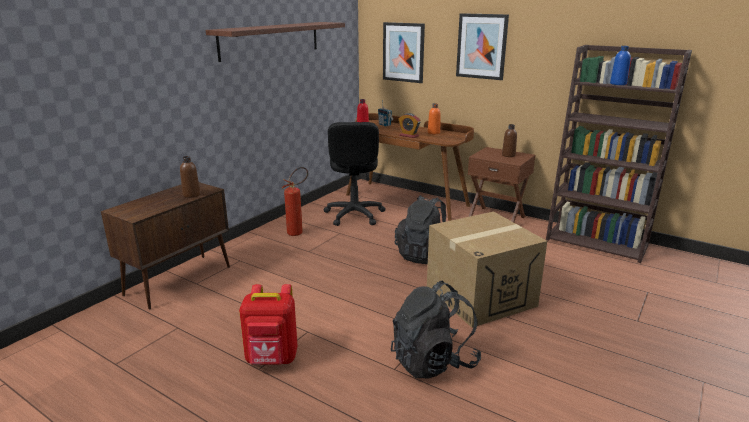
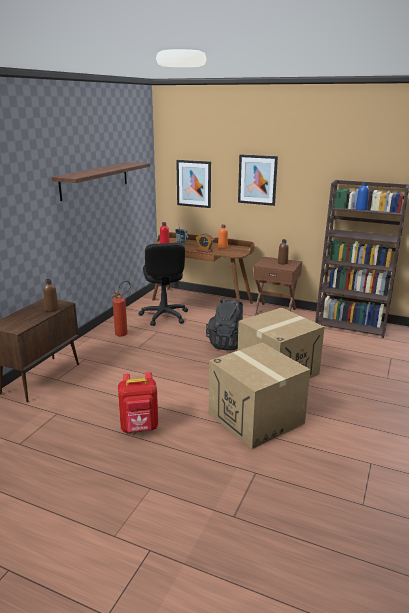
camera: 10 degrees left, 0 degrees up
black backpack [391,281,481,379] -> cardboard box [209,343,310,449]

